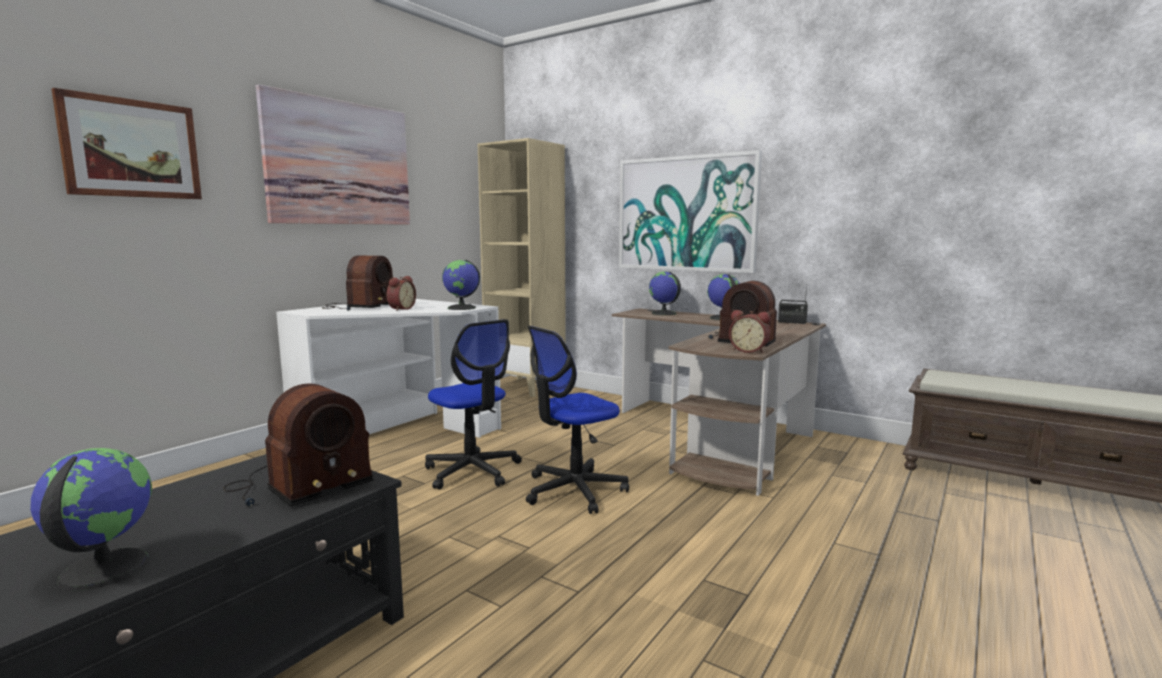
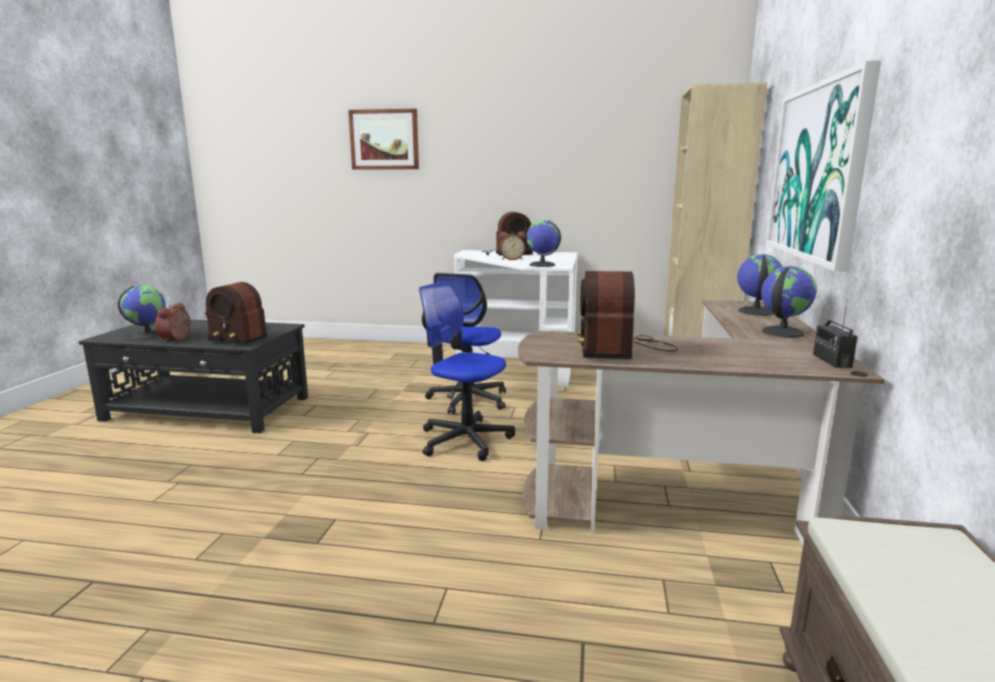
camera: 65 degrees right, 5 degrees up
picture [256,85,410,225] -> none
alarm clock [729,310,771,353] -> alarm clock moved to [156,302,190,343]

